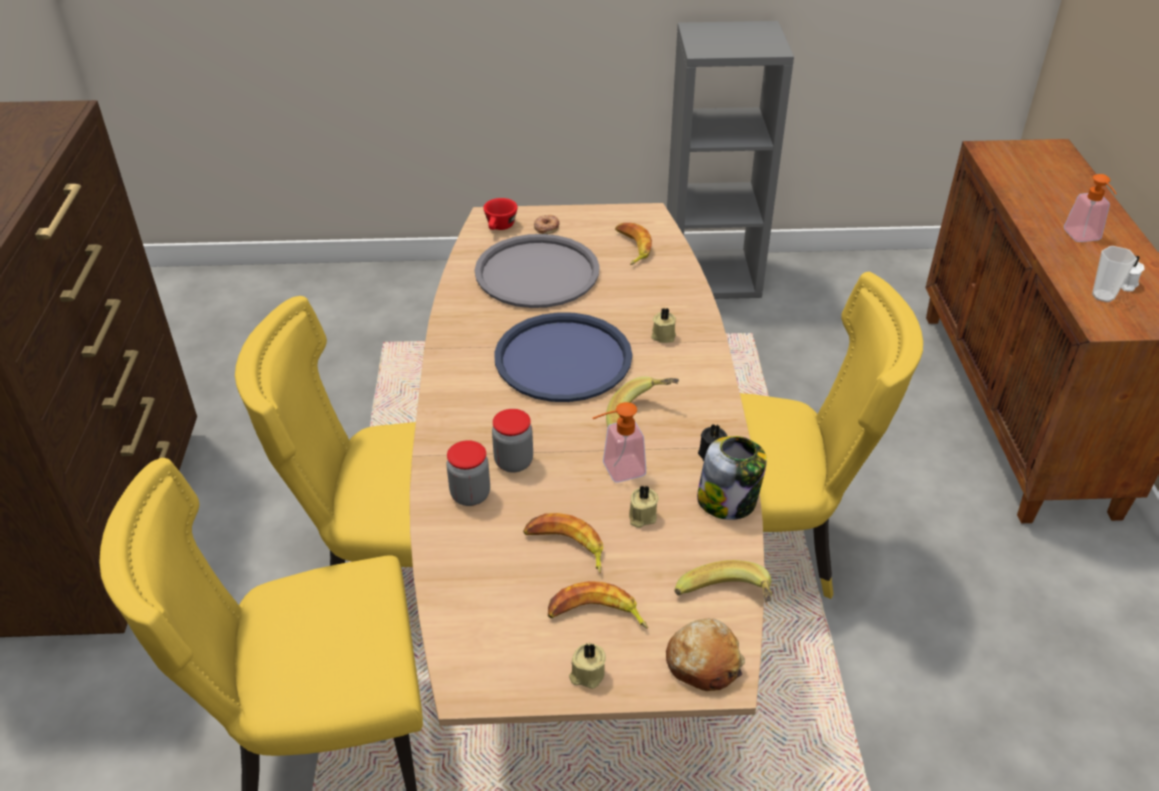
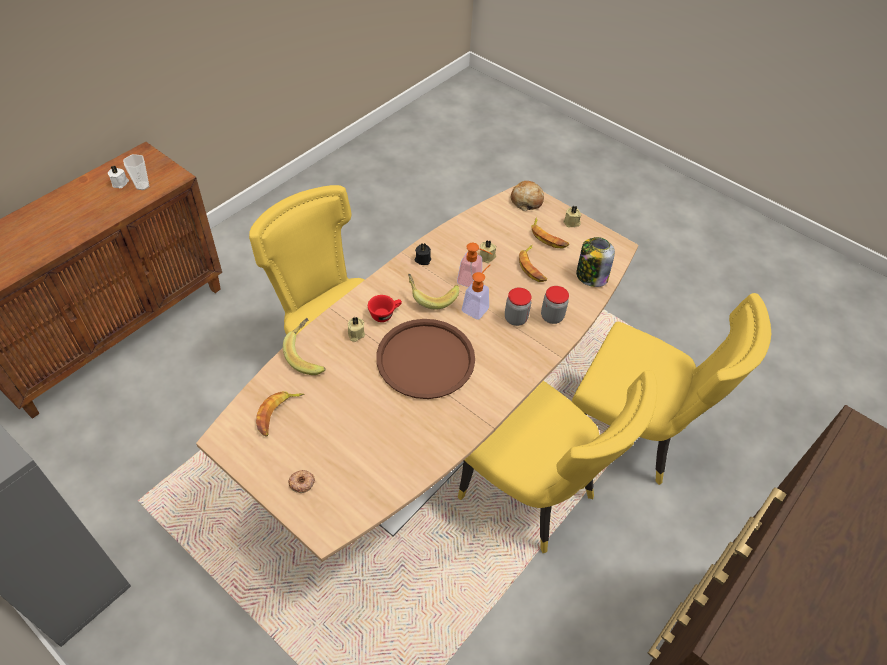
camera: 140 degrees left, 10 degrees up
grey tray [475,234,600,308] -> none
red cup [483,198,518,230] -> red cup moved to [368,295,402,322]
blue tray [494,312,632,402] -> brown tray [376,319,475,399]
banana [675,560,772,603] -> banana moved to [283,318,326,375]
jar [697,436,767,520] -> jar moved to [576,237,615,287]
soap dispenser [1064,174,1117,242] -> soap dispenser moved to [462,265,490,320]

